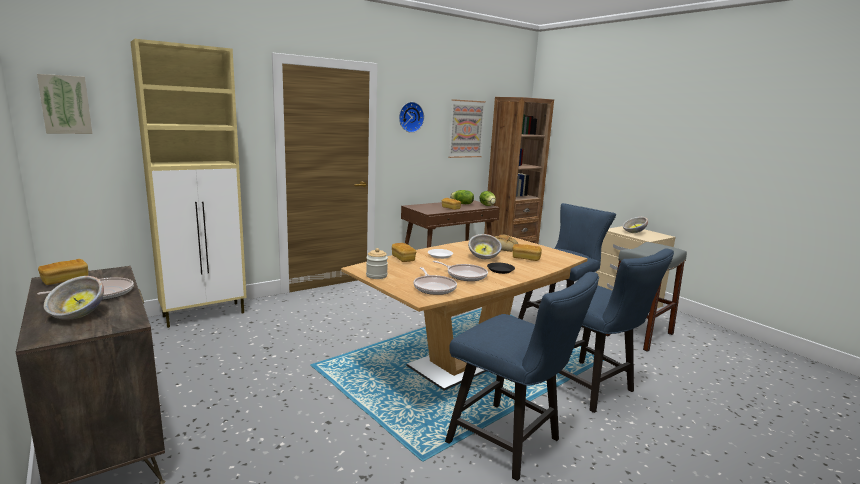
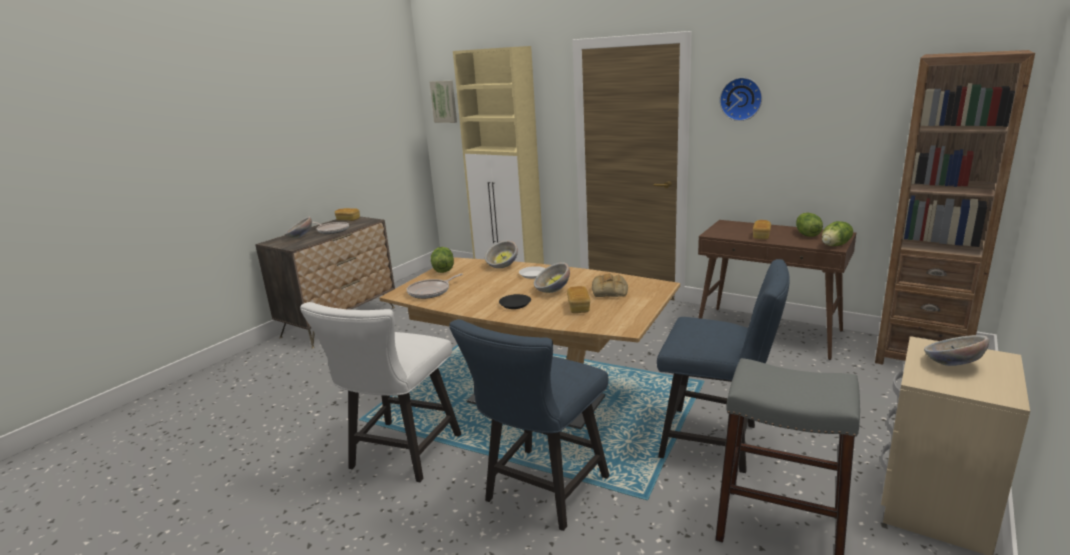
camera: 70 degrees right, 5 degrees up
jar [366,248,388,279] -> lettuce [431,247,454,273]
bread [392,243,416,262] -> bowl [485,241,518,268]
frying pan [433,261,488,281] -> none
blue chair [445,272,599,481] -> white chair [300,302,461,482]
picture [448,99,486,158] -> none

